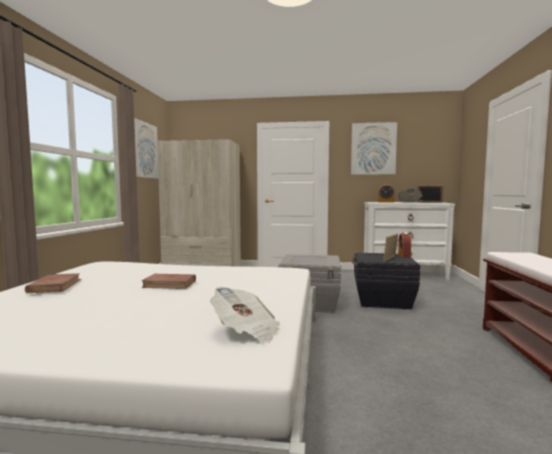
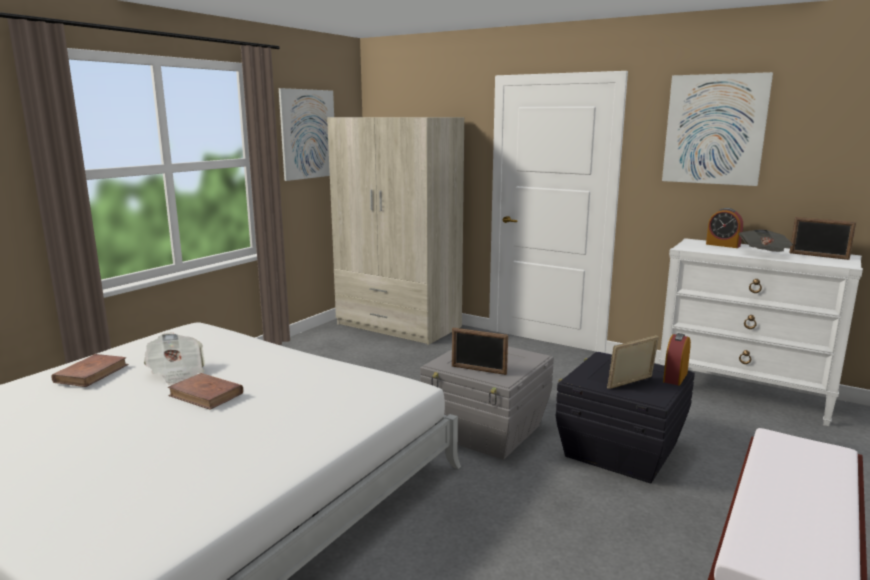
camera: 25 degrees right, 10 degrees up
newspaper [210,287,280,343] -> newspaper moved to [144,333,205,385]
none -> picture frame [452,328,508,375]

